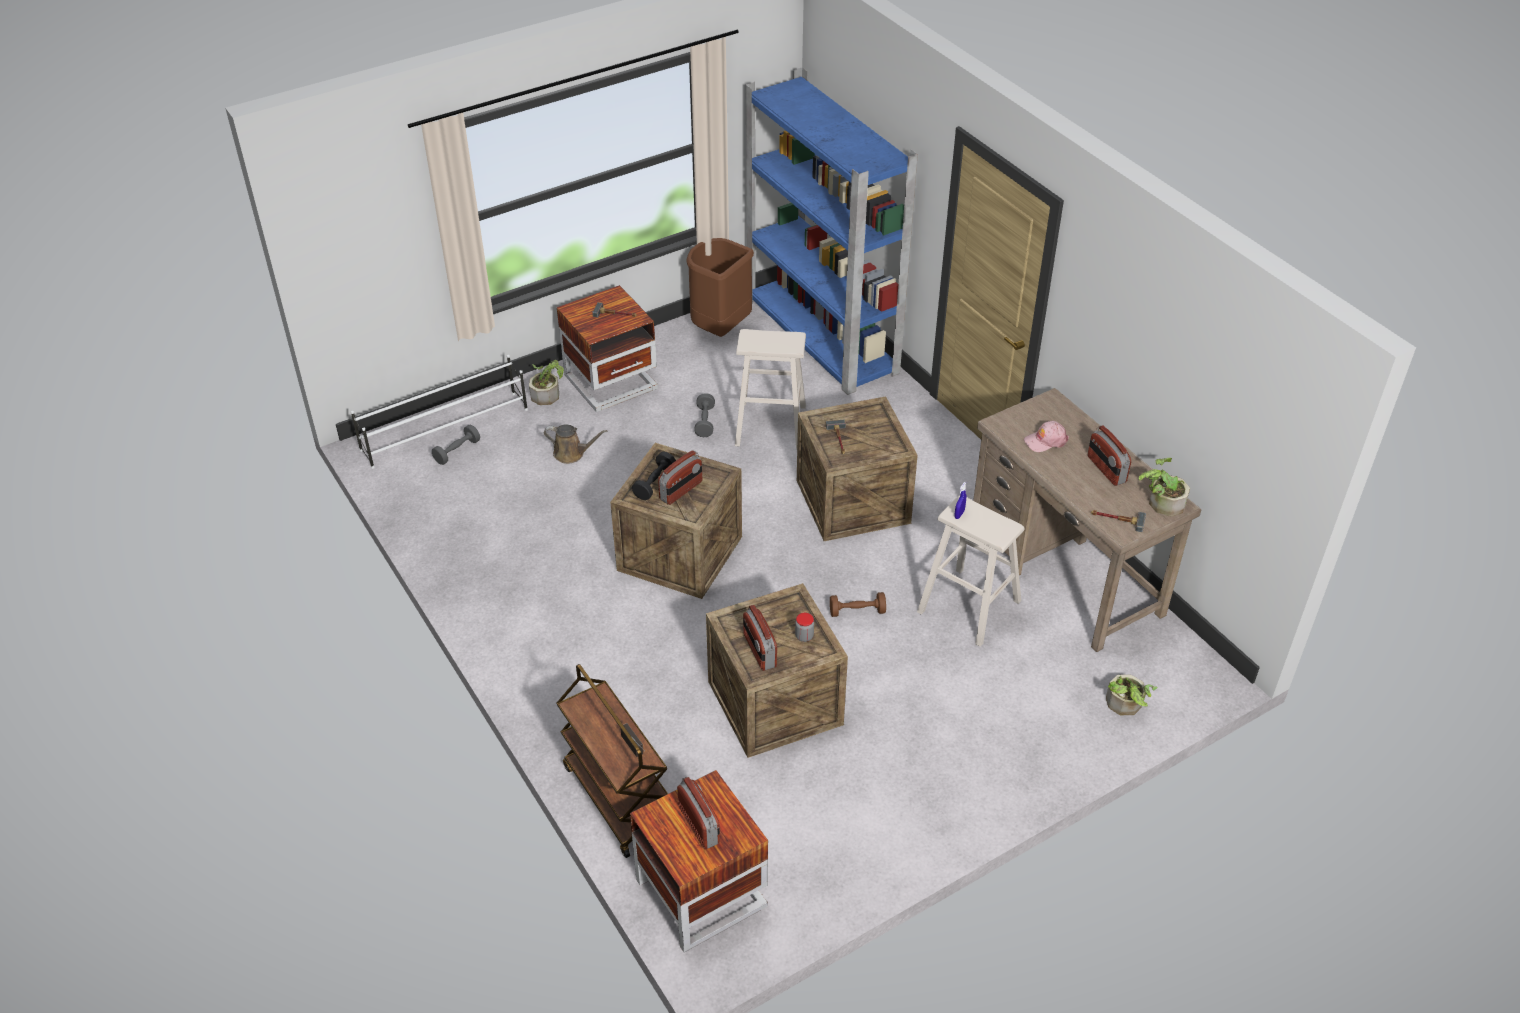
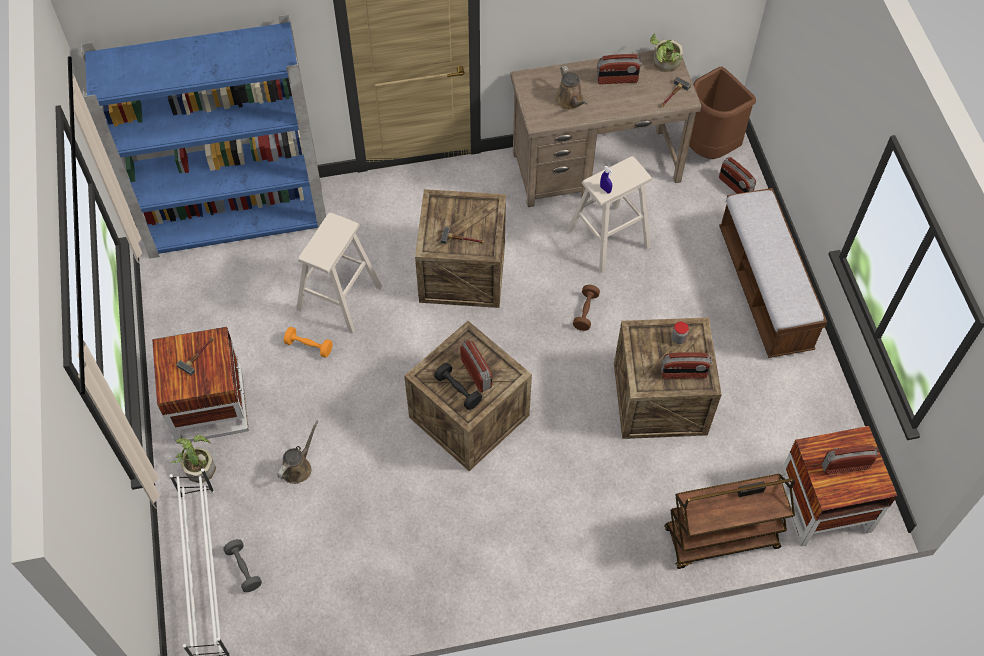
camera: 70 degrees left, 15 degrees up
brown trash can [686,238,754,337] -> brown trash can moved to [689,67,756,159]
grey dumbbell [694,393,715,437] -> orange dumbbell [284,327,333,358]
pink cap [1024,421,1069,452] -> brown watering can [555,66,587,110]
potted plant [1106,675,1158,715] -> radio [719,157,756,194]
none -> bench [719,188,827,358]

